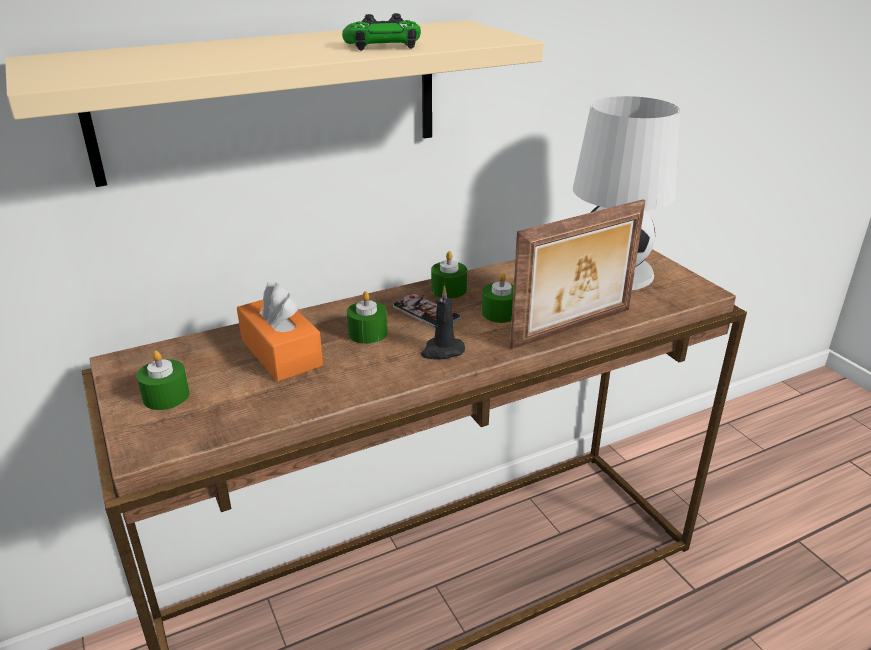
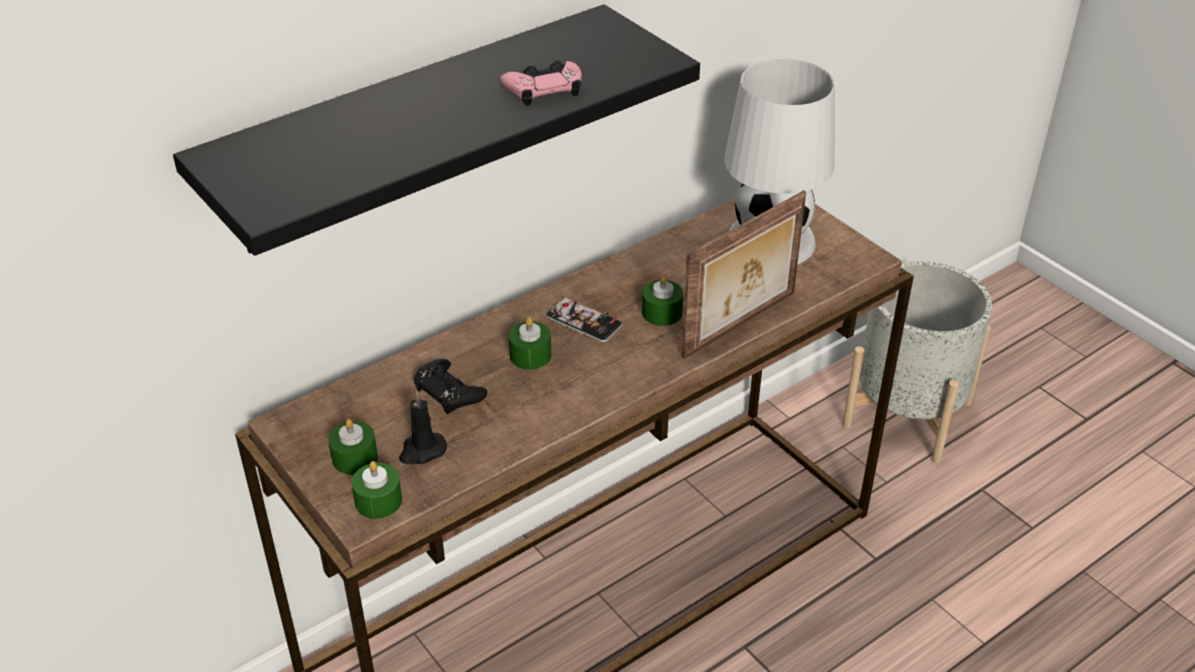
camera: 10 degrees left, 10 degrees up
beige shelf [5,20,544,187] -> black shelf [173,4,700,256]
orange tissue box [237,282,323,381] -> black game controller [414,359,487,414]
green game controller [342,13,421,50] -> pink game controller [500,60,582,106]
black candle [421,285,465,359] -> black candle moved to [399,391,447,464]
green candle [431,251,467,299] -> green candle moved to [351,461,402,519]
none -> grey planter [842,261,992,463]

